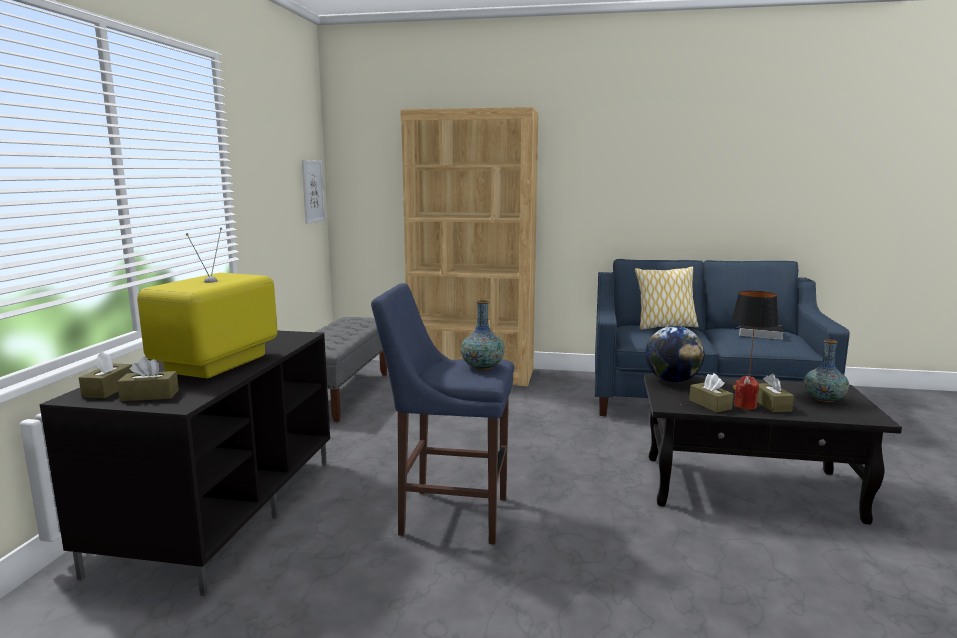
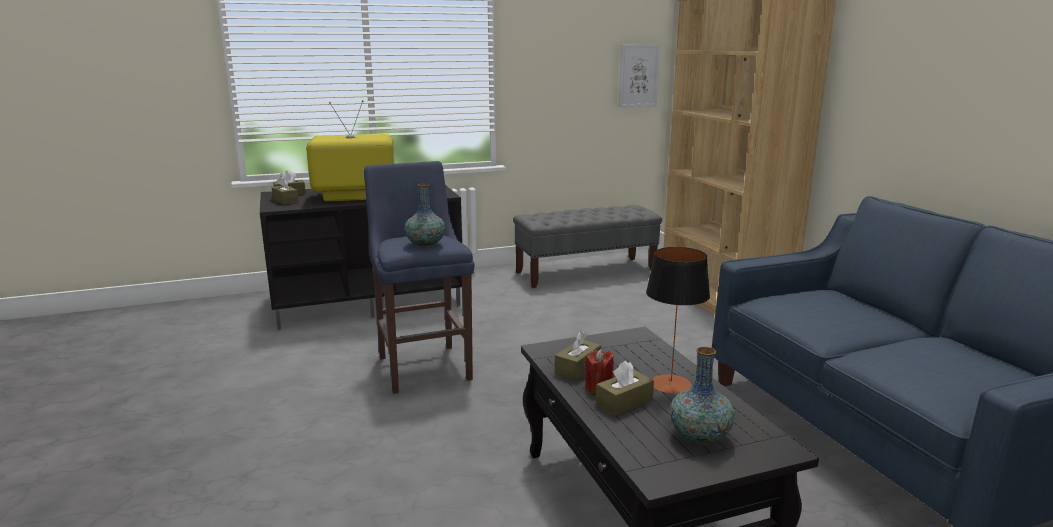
camera: 60 degrees right, 5 degrees up
pillow [635,267,699,330] -> none
globe [645,326,705,382] -> none
book [732,325,784,340] -> none

